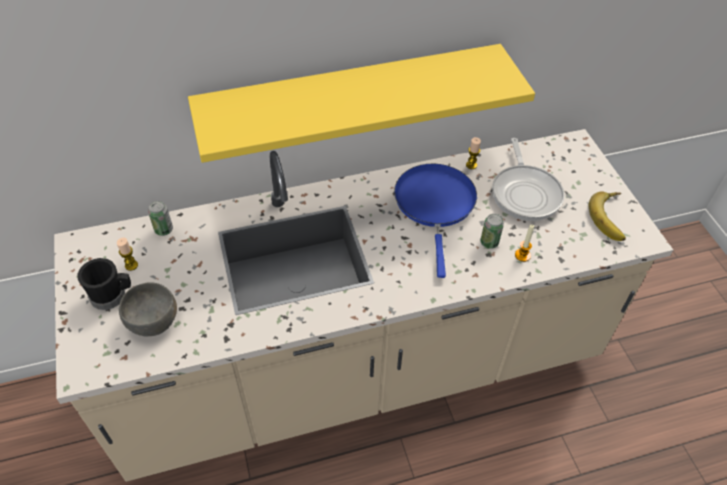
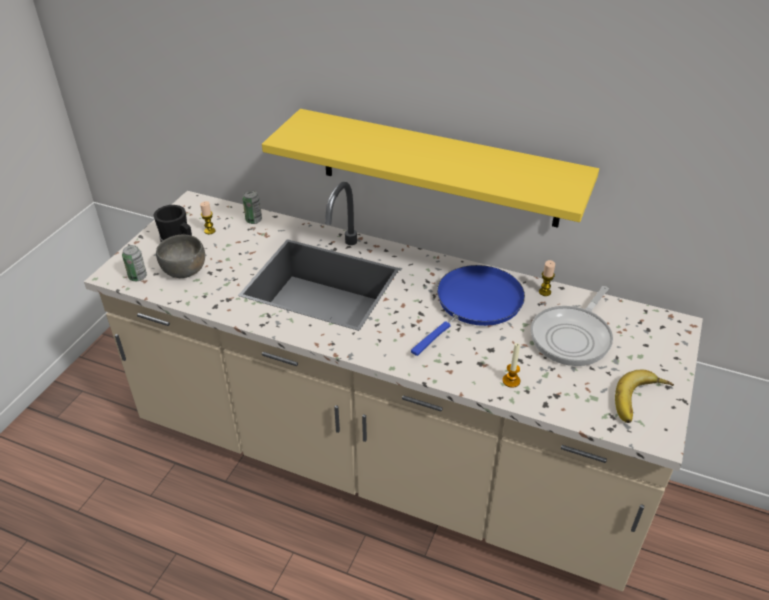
camera: 40 degrees right, 10 degrees down
can [480,214,504,249] -> can moved to [122,245,147,281]

